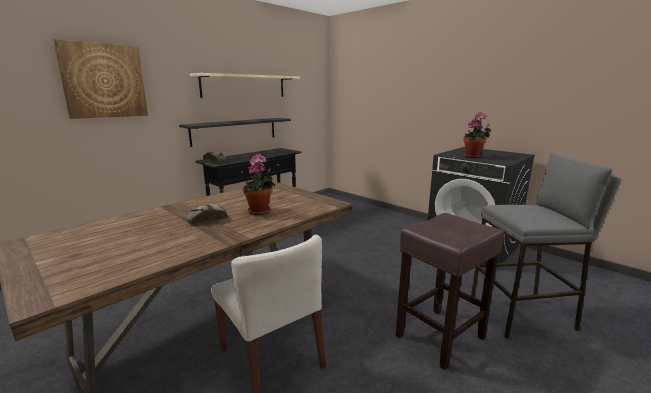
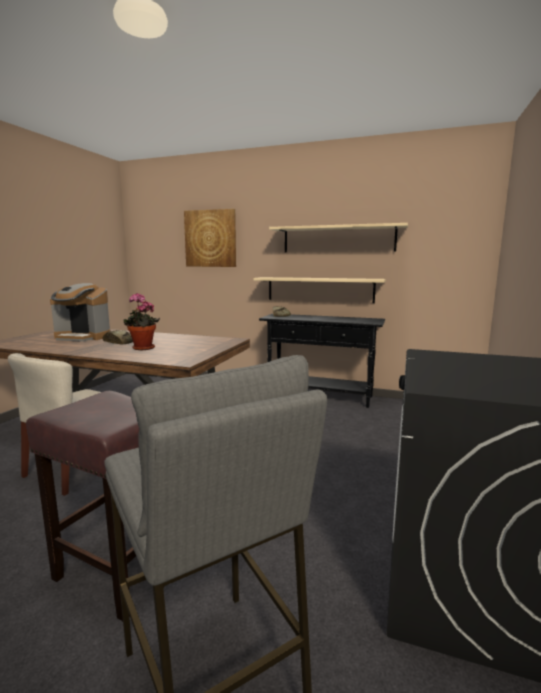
camera: 65 degrees right, 5 degrees down
black shelf [179,118,291,147] -> beige shelf [253,277,386,303]
potted plant [463,112,491,158] -> none
none -> coffee machine [50,283,110,342]

